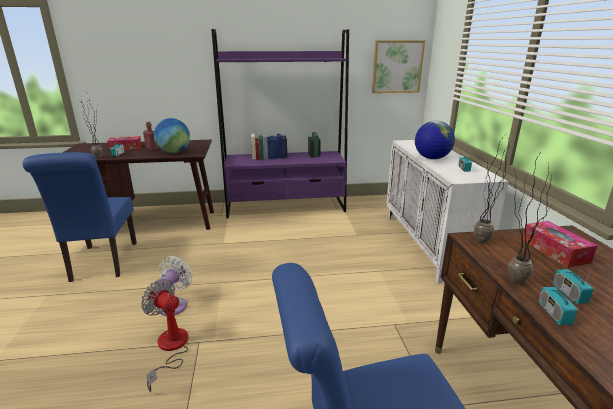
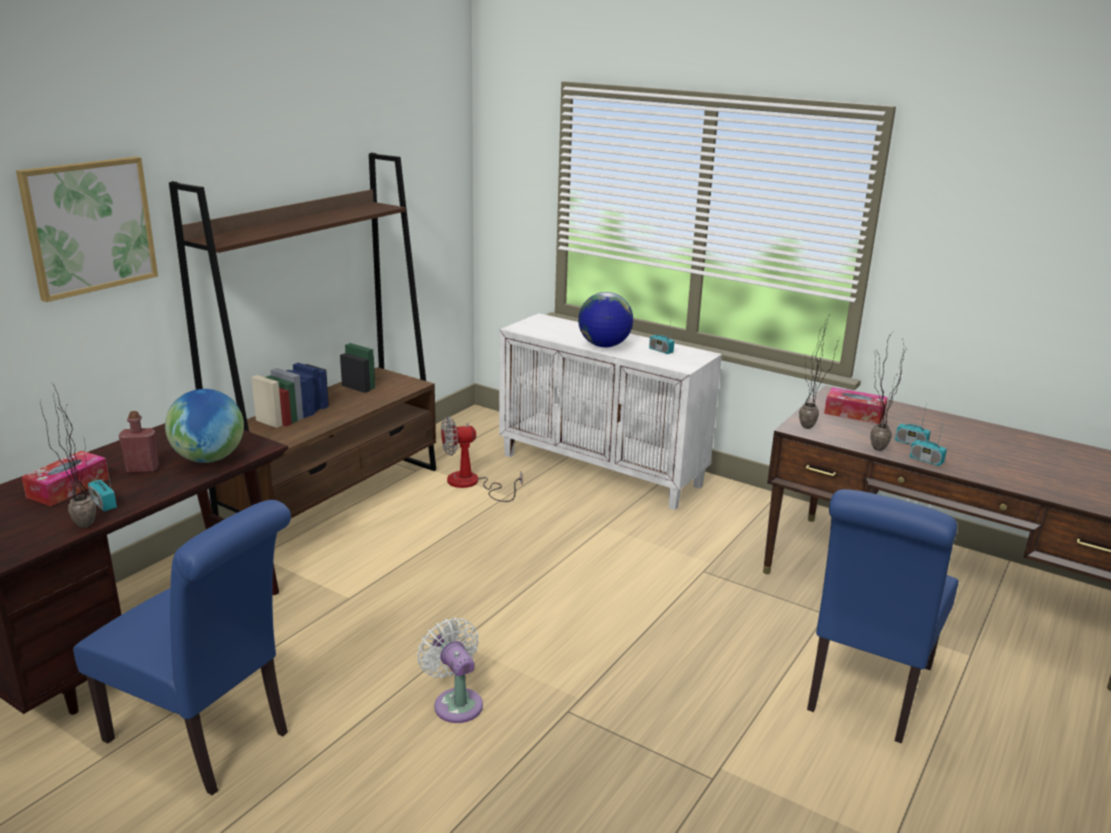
camera: 50 degrees left, 0 degrees up
fan [141,279,188,392] -> fan moved to [441,416,523,502]
purple bookcase [211,29,349,218] -> brown bookcase [169,153,436,518]
picture [372,40,425,93] -> picture moved to [16,157,158,302]

